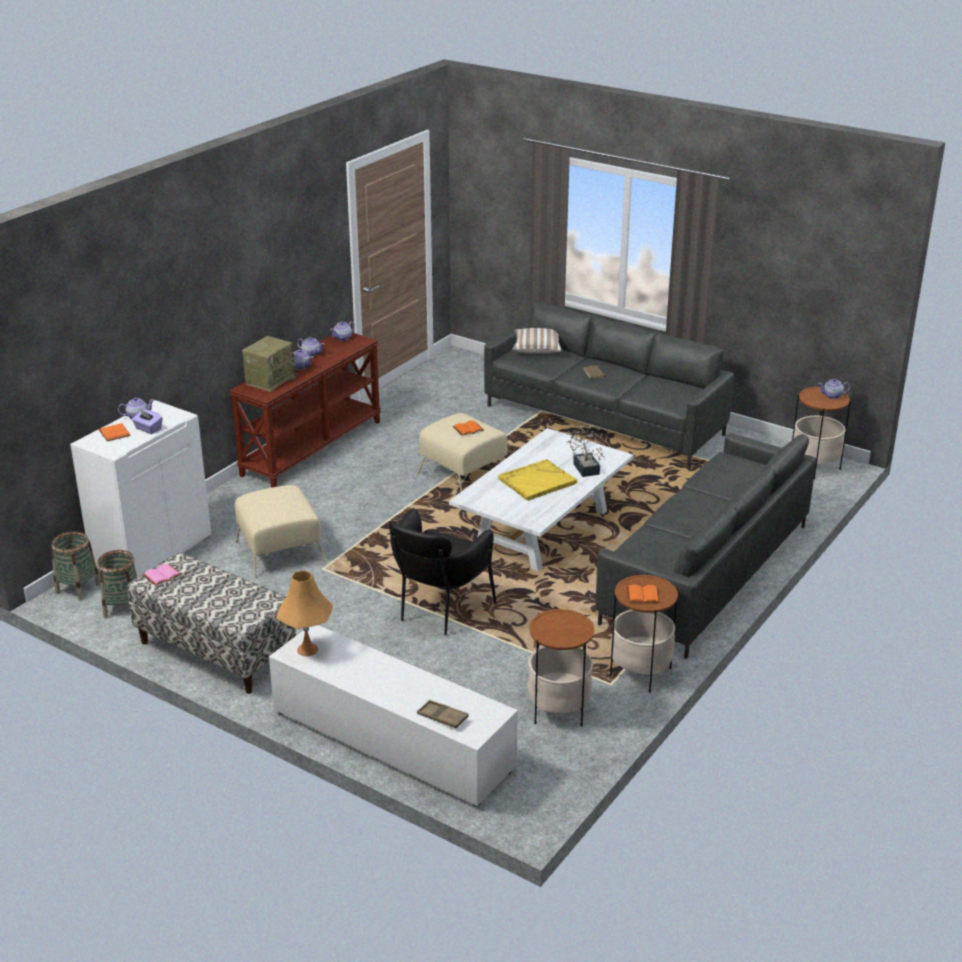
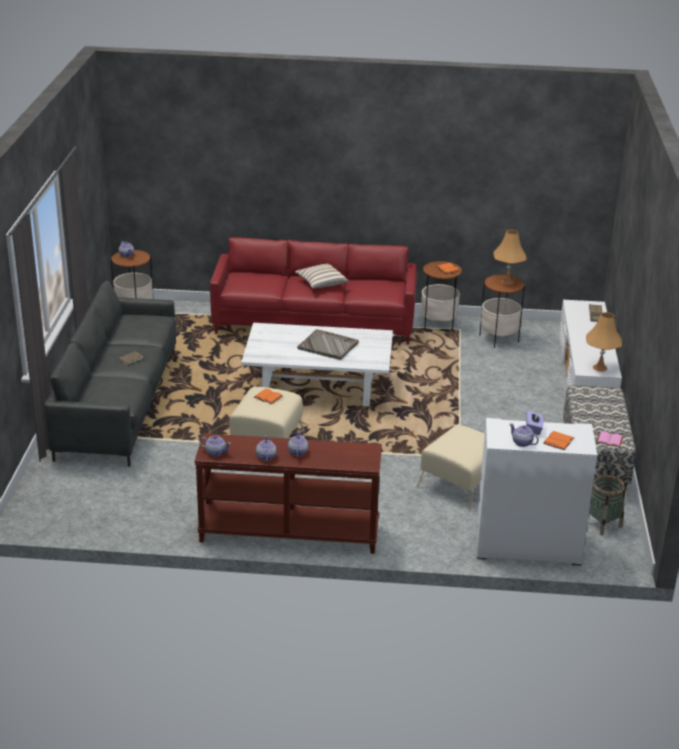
camera: 120 degrees left, 0 degrees up
basket [51,531,101,601] -> none
radio [242,336,298,392] -> none
black armchair [389,508,497,635] -> none
yellow tray [498,459,577,501] -> grey tray [297,329,359,360]
pillow [512,328,562,354] -> pillow moved to [295,264,348,288]
potted plant [566,426,605,477] -> none
grey sofa [596,433,817,659] -> red sofa [210,237,417,345]
none -> orange table lamp [494,230,527,285]

